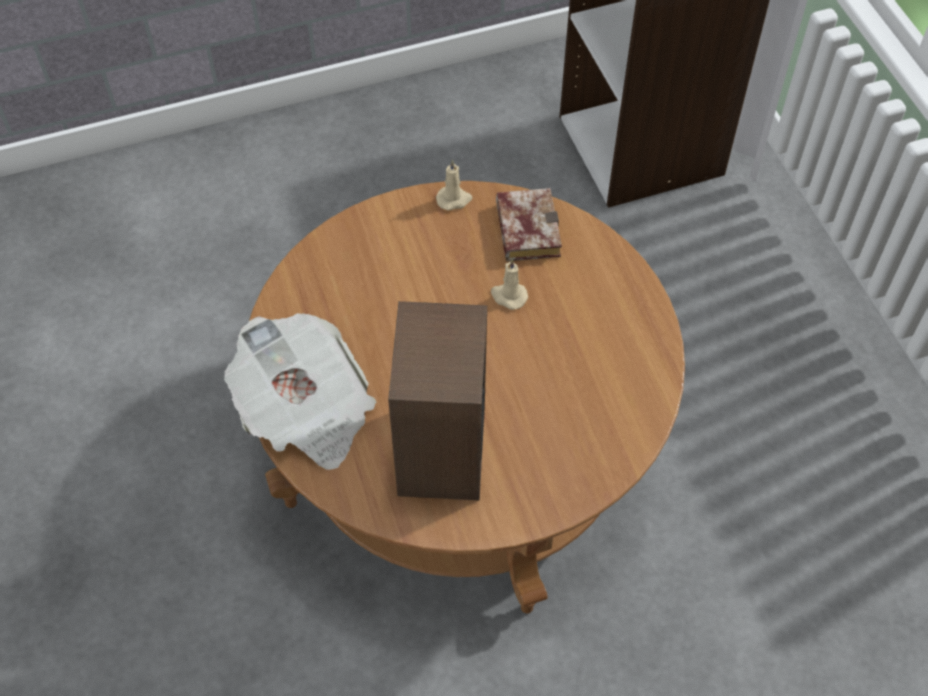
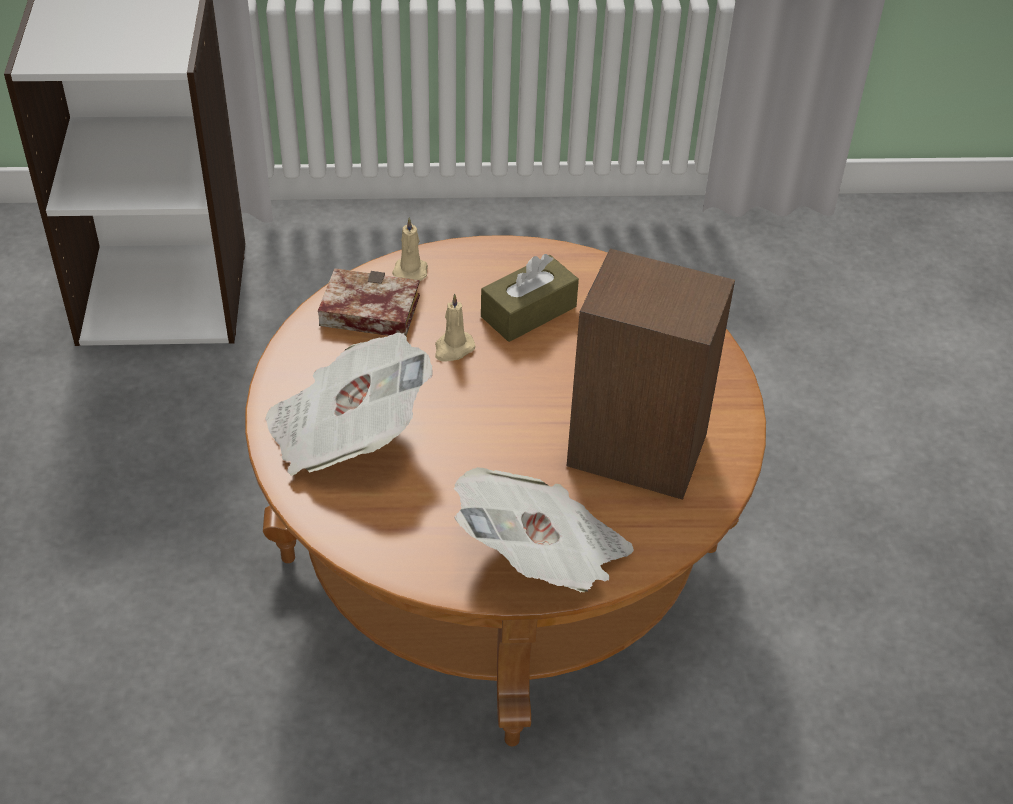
camera: 75 degrees left, 10 degrees down
beige candle [436,160,472,211] -> beige candle moved to [392,217,428,281]
none -> newspaper [265,333,433,476]
none -> brown tissue box [481,254,579,342]

